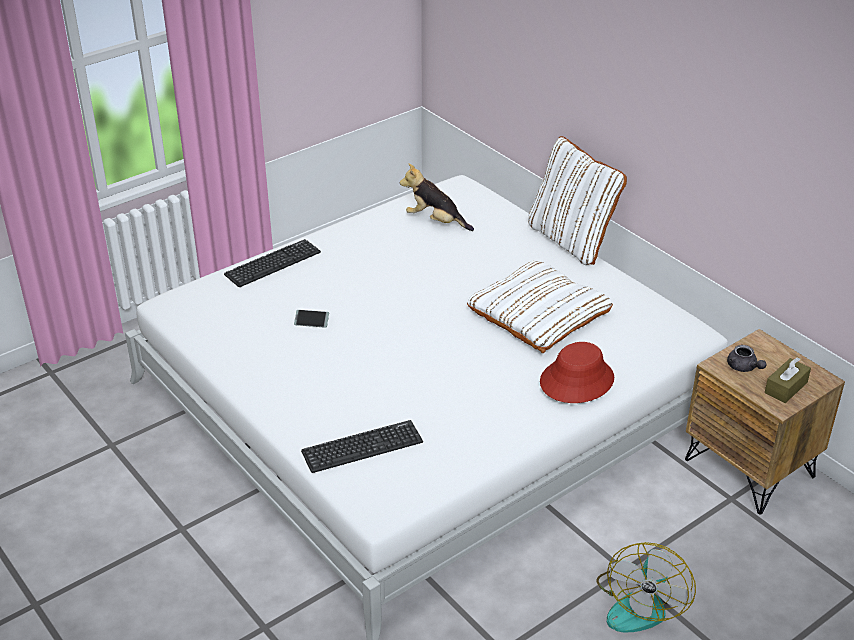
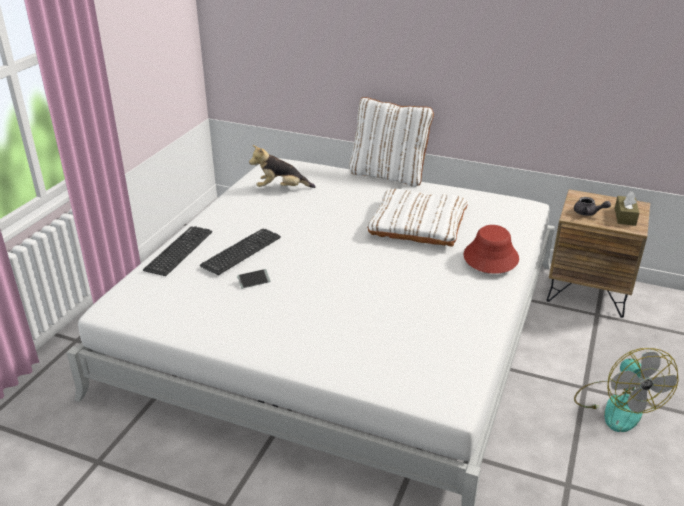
camera: 30 degrees left, 5 degrees down
keyboard [301,420,423,473] -> keyboard moved to [200,228,281,275]

